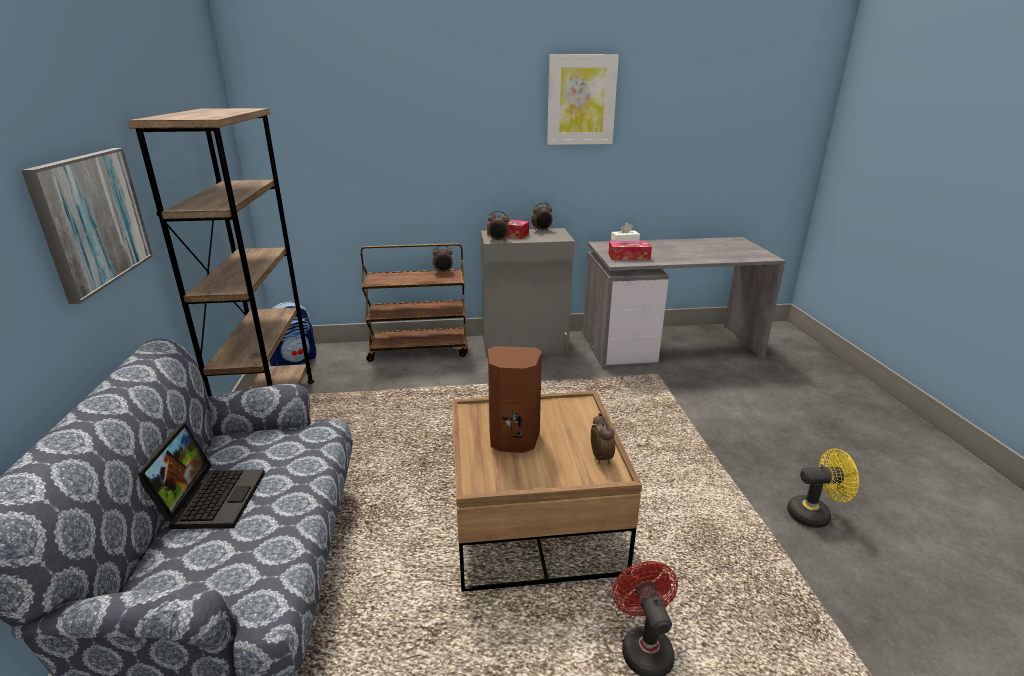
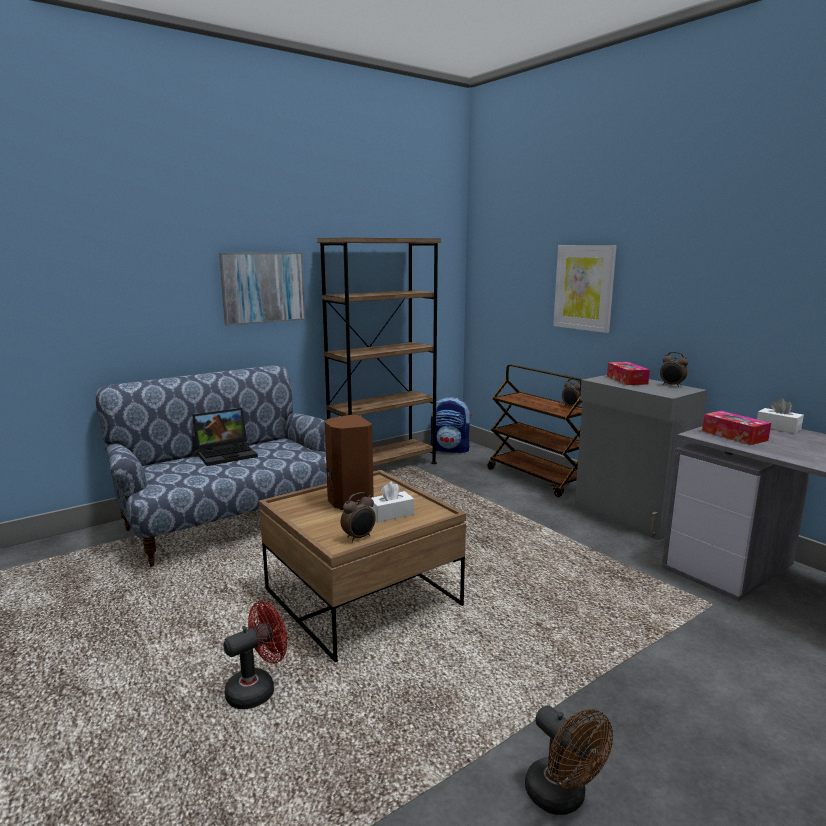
camera: 60 degrees right, 10 degrees down
alarm clock [488,211,509,242] -> none
picture [547,54,619,145] -> picture moved to [553,245,617,333]
yellow fan [787,448,859,528] -> brown fan [525,705,613,815]
none -> white tissue box [369,482,414,522]

